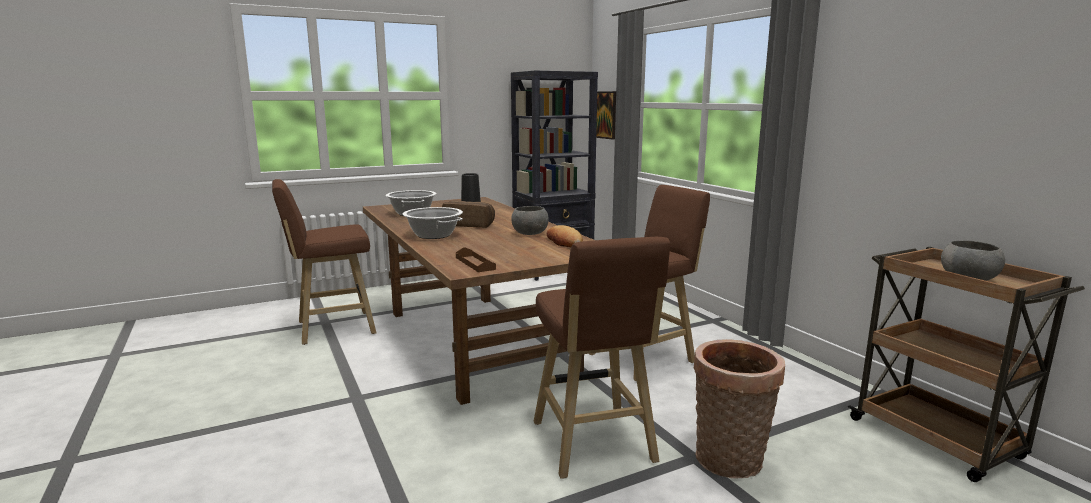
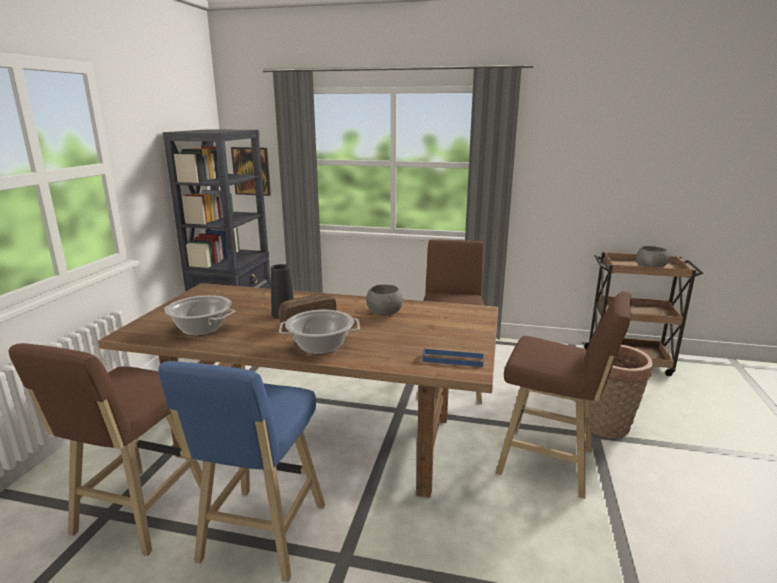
camera: 50 degrees left, 5 degrees up
brown tray [456,247,496,272] -> blue tray [423,348,484,367]
bread [547,225,583,247] -> none
none -> blue stool [159,361,325,582]

